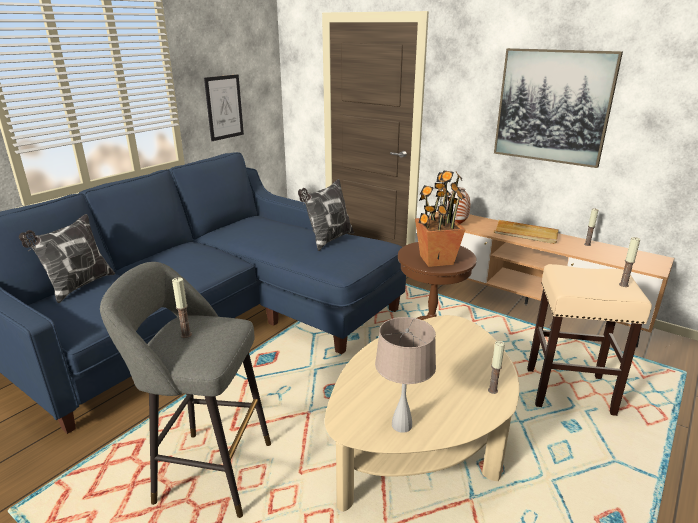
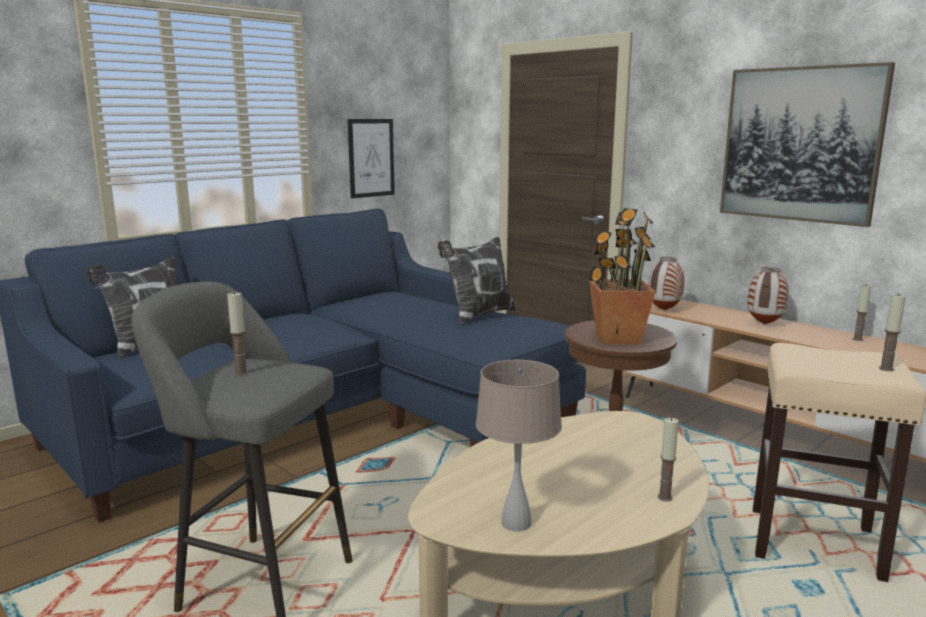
camera: 10 degrees right, 10 degrees down
beige tray [494,220,559,244] -> vase [747,267,788,324]

